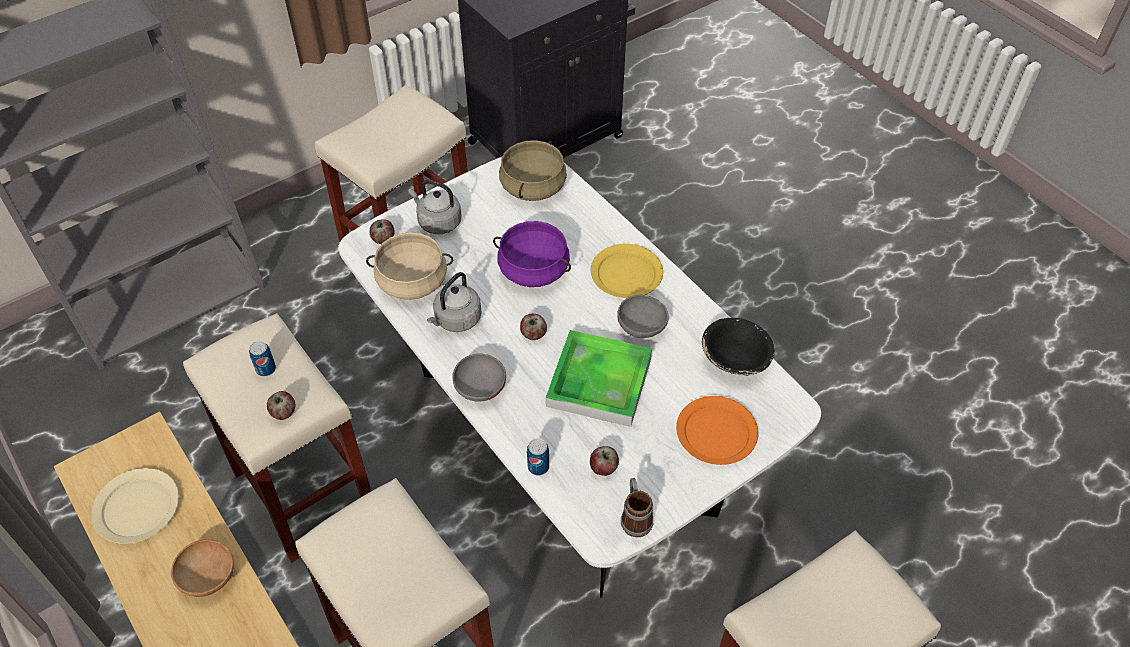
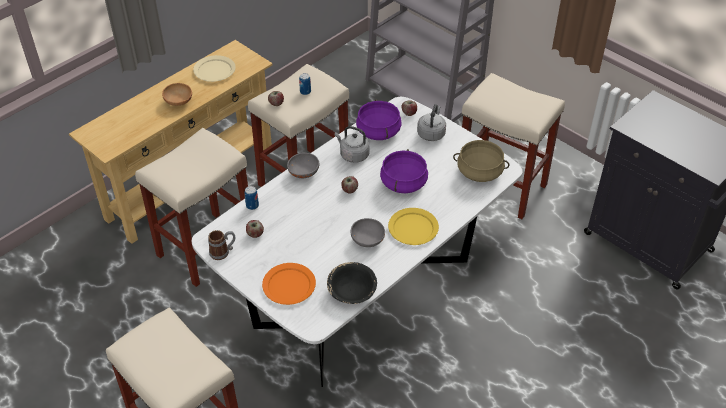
camera: 80 degrees right, 5 degrees down
beige cooking pot [366,232,453,300] -> purple cooking pot [356,100,402,140]
tray [546,330,652,427] -> none

